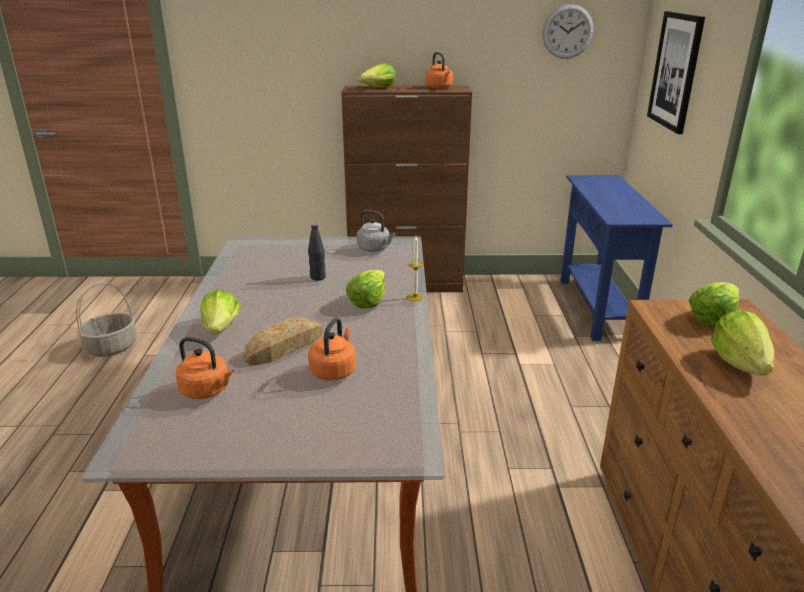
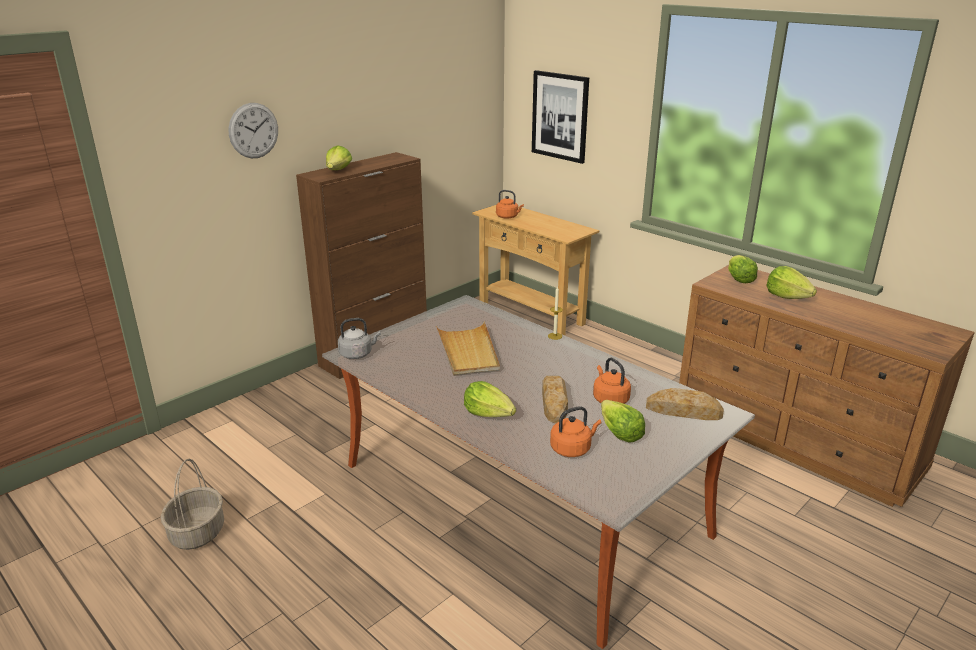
camera: 45 degrees left, 0 degrees up
black bottle [308,224,326,281] -> beige tray [436,322,500,376]
lettuce [346,270,385,309] -> lettuce moved to [601,400,645,443]
grey kettle [357,210,396,252] -> grey kettle moved to [338,318,381,359]
orange kettle [426,52,453,89] -> orange kettle moved to [496,190,524,219]
wall clock [543,4,593,59] -> wall clock moved to [229,103,278,158]
blue console table [561,175,673,341] -> beige console table [472,205,599,335]
none -> bread [646,388,724,420]

